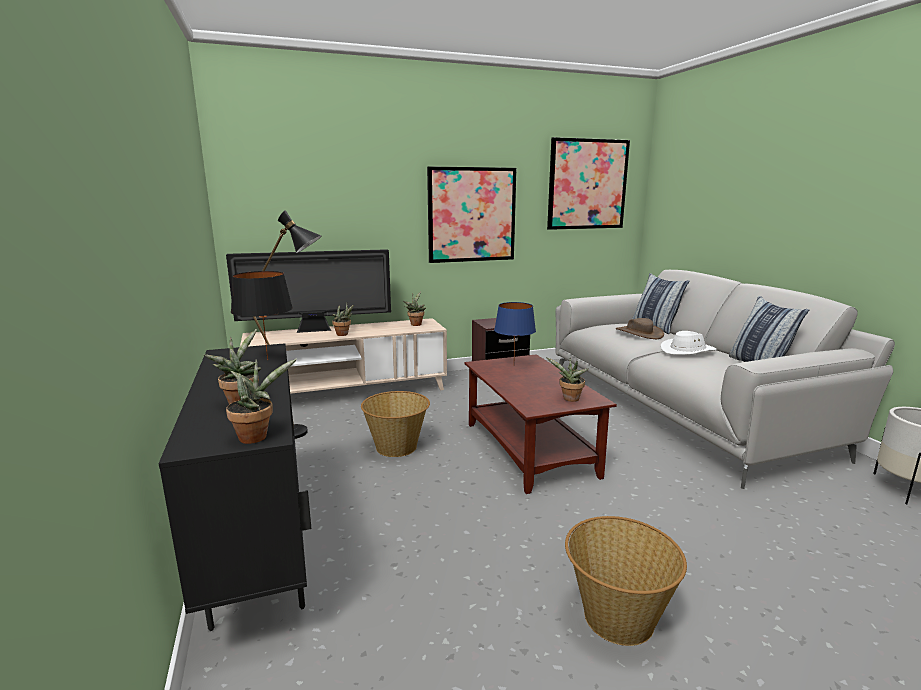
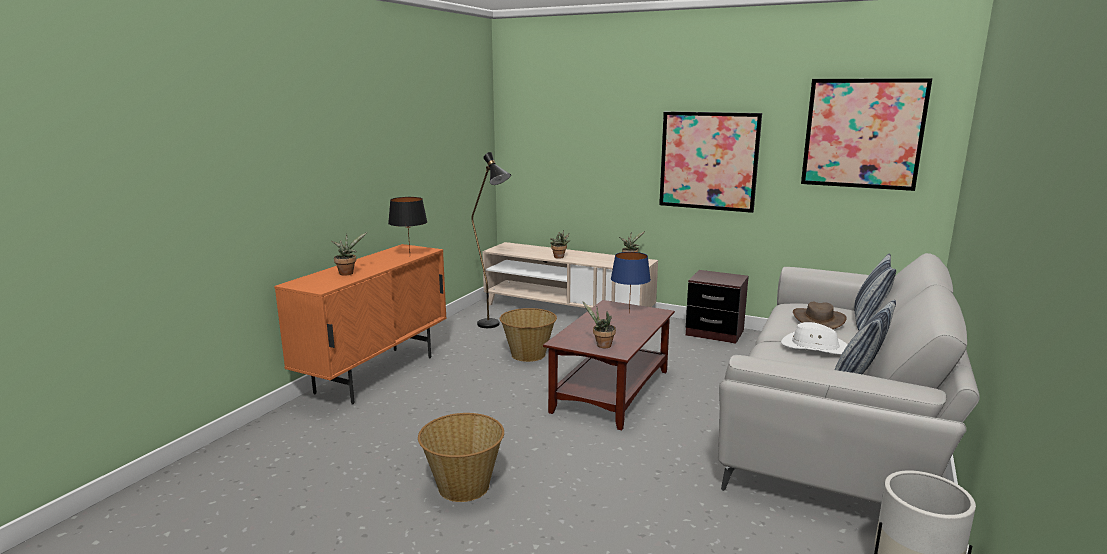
camera: 45 degrees right, 0 degrees up
black cabinet [159,343,311,631] -> orange cabinet [274,244,447,405]
television [226,249,391,333] -> none
potted plant [226,358,297,444] -> none

